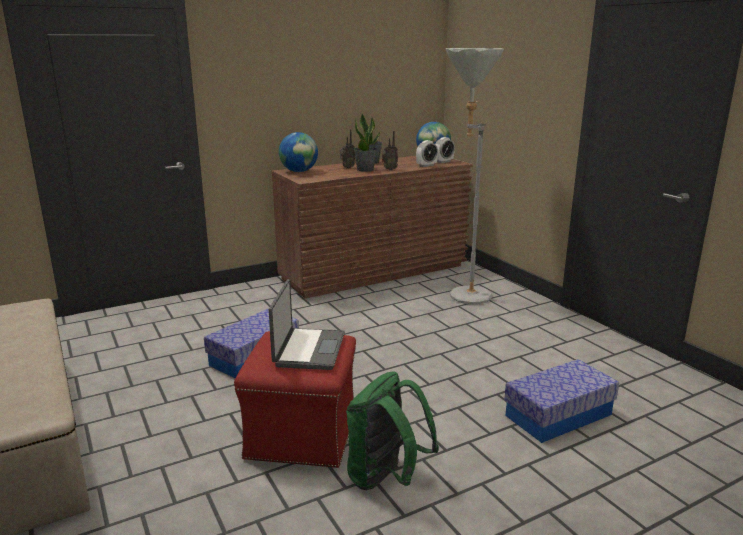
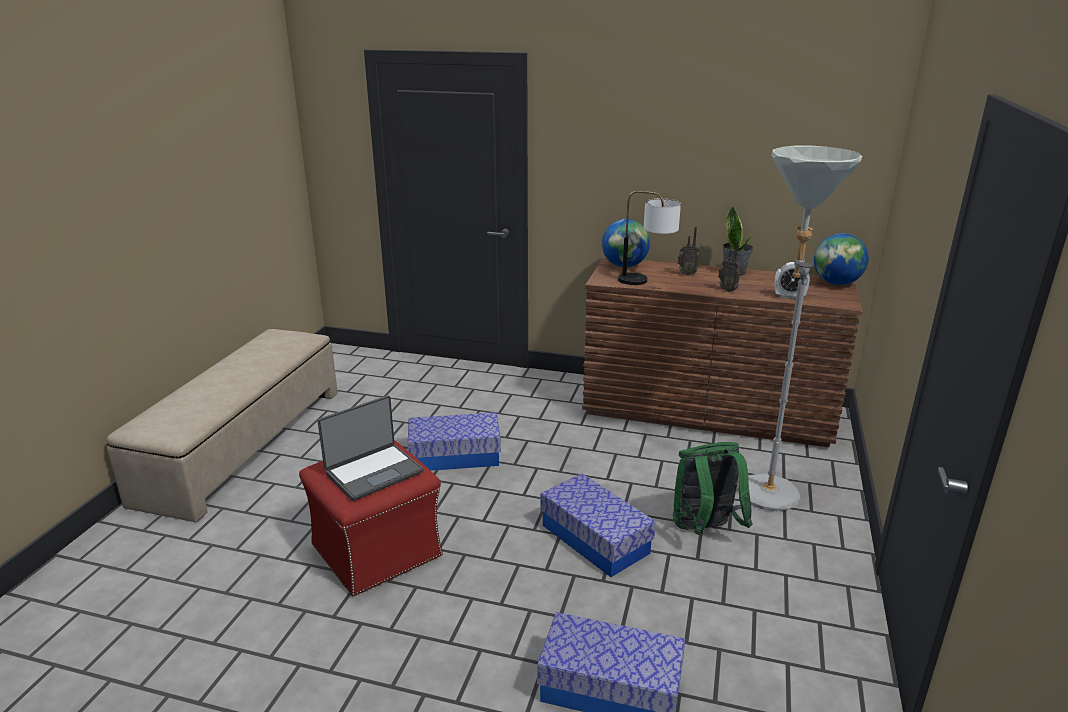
camera: 45 degrees right, 5 degrees up
green backpack [346,371,439,490] -> green backpack moved to [673,442,752,535]
potted plant [354,117,377,172] -> none
alarm clock [435,137,455,163] -> none
none -> storage box [540,473,656,577]
none -> table lamp [618,191,681,285]

